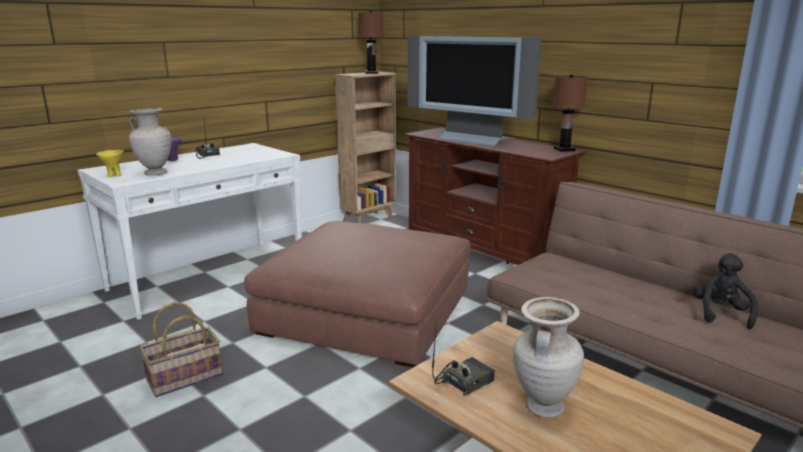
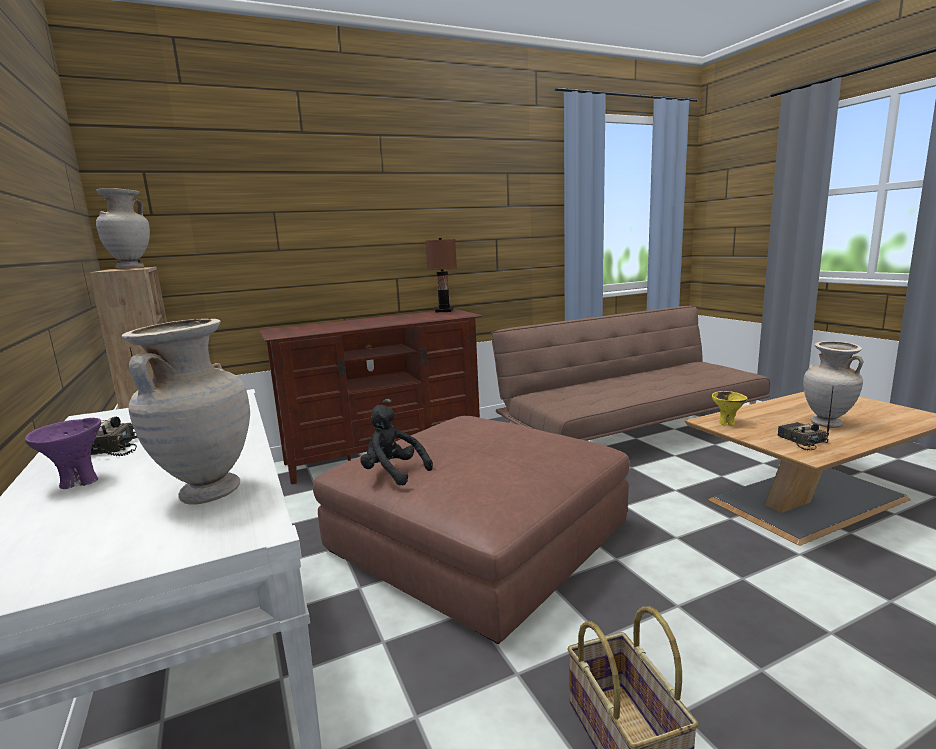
camera: 70 degrees left, 5 degrees down
yellow bowl [96,150,124,177] -> yellow bowl moved to [712,391,747,426]
brown table lamp [358,11,383,74] -> beige vase [96,188,150,268]
television [408,36,542,146] -> none
black plush toy [693,253,758,329] -> black plush toy moved to [360,405,433,486]

